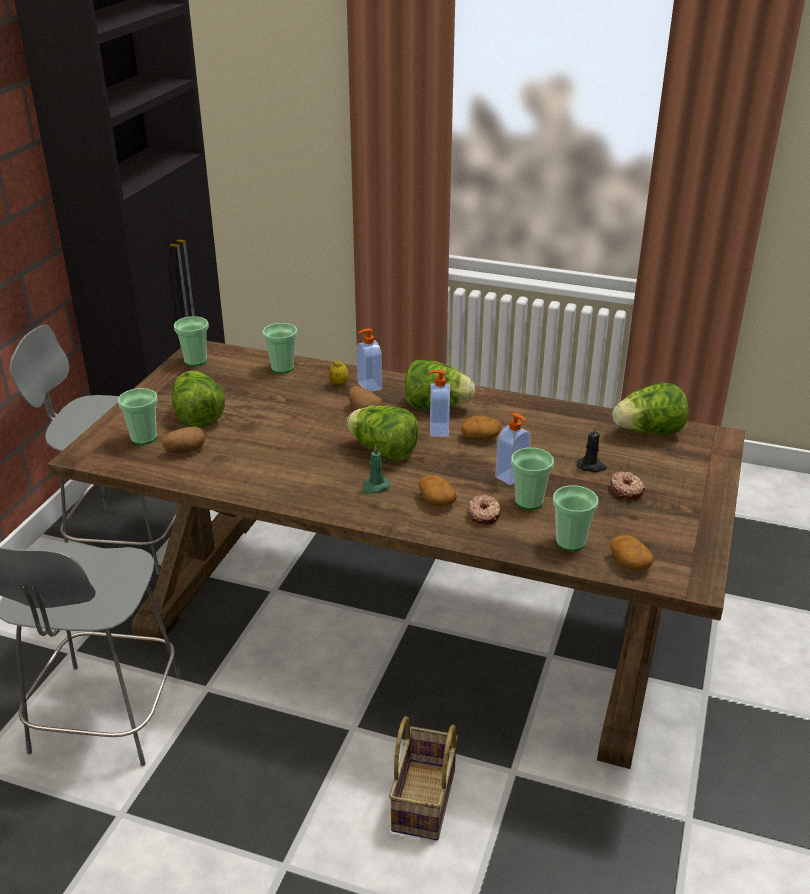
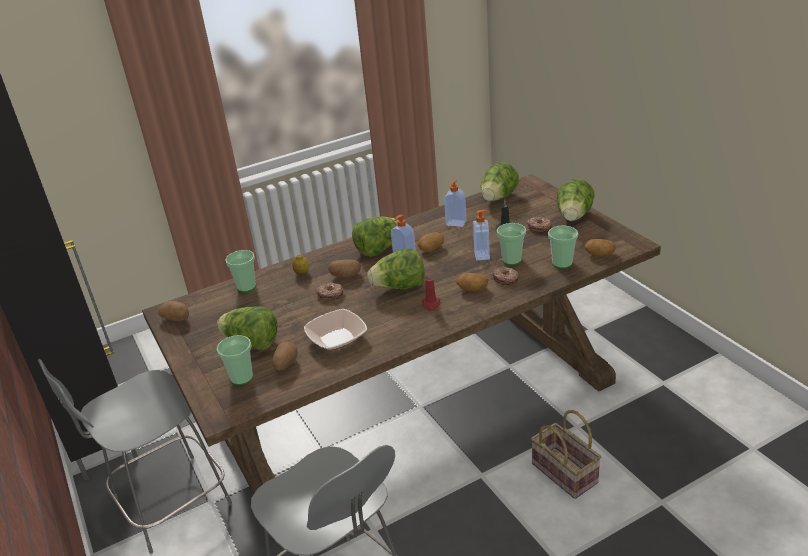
camera: 45 degrees left, 0 degrees up
cup [174,316,209,366] -> potato [158,301,189,321]
soap dispenser [357,328,382,392] -> soap dispenser moved to [444,180,467,227]
green candle [363,445,391,494] -> red candle [422,273,440,311]
none -> bowl [304,309,367,350]
none -> donut [316,282,343,300]
none -> lettuce [557,179,594,221]

